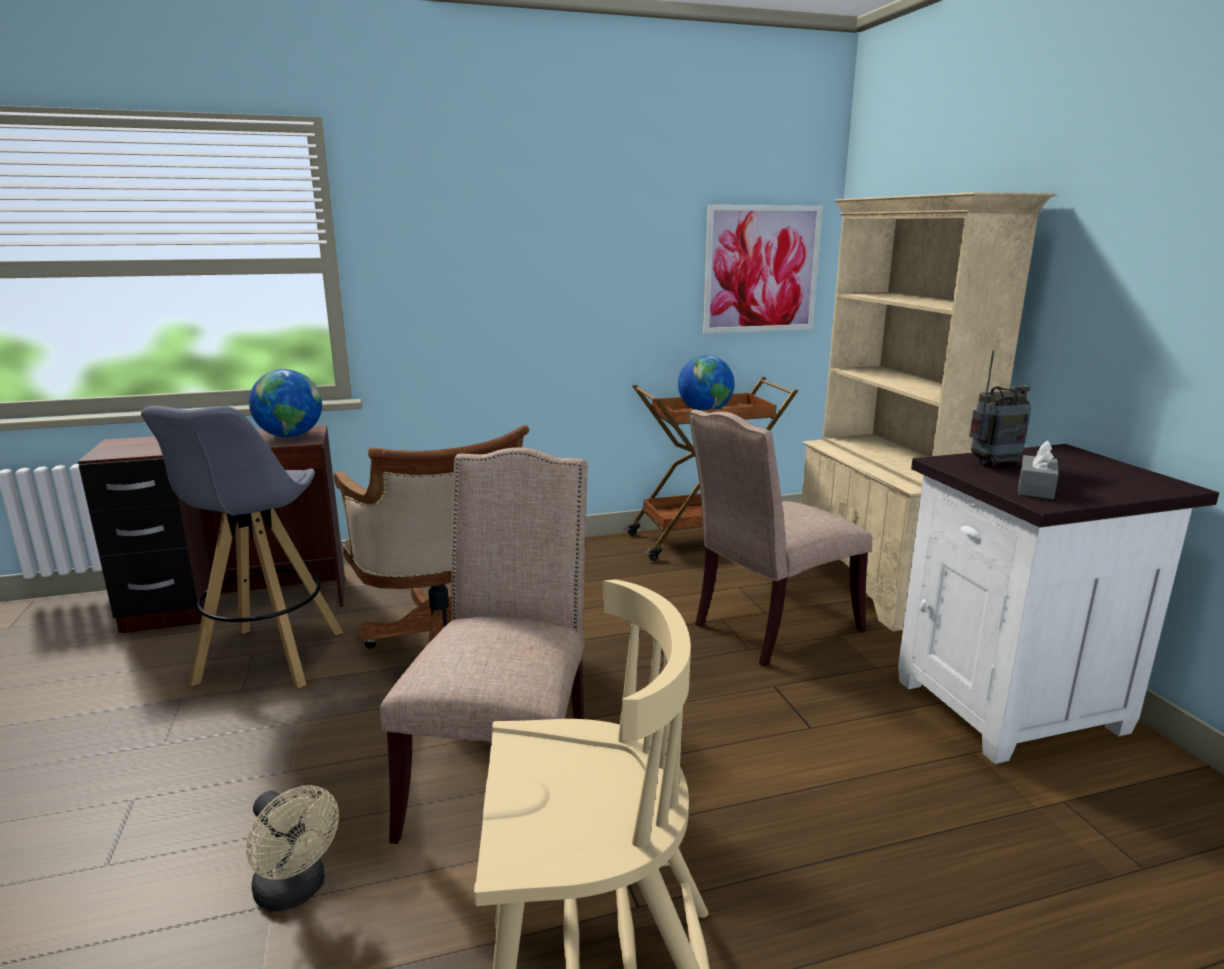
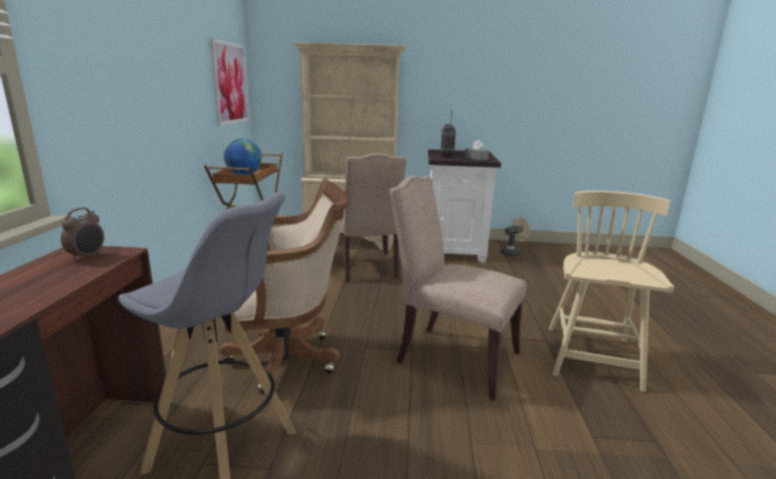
camera: 70 degrees left, 0 degrees up
beige fan [246,785,339,912] -> beige fan moved to [500,217,530,257]
globe [249,369,322,438] -> alarm clock [61,208,104,261]

